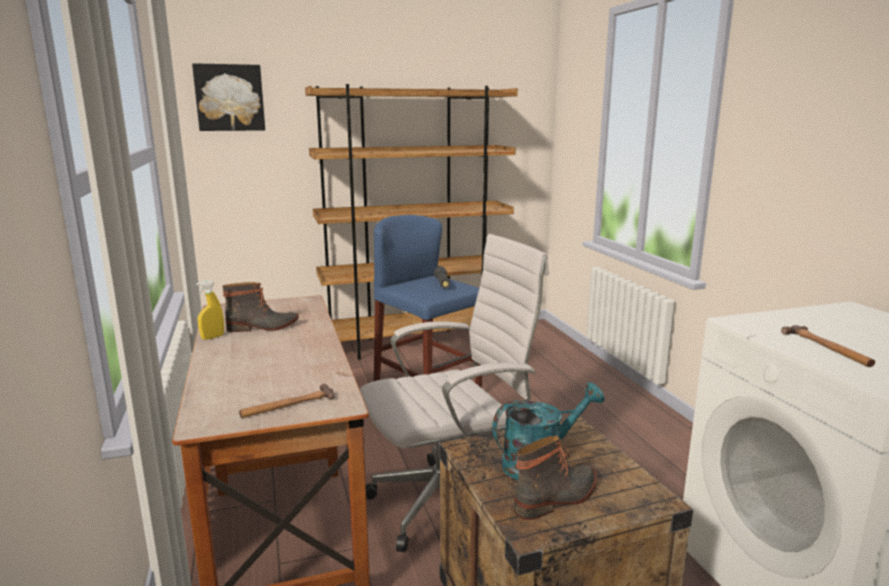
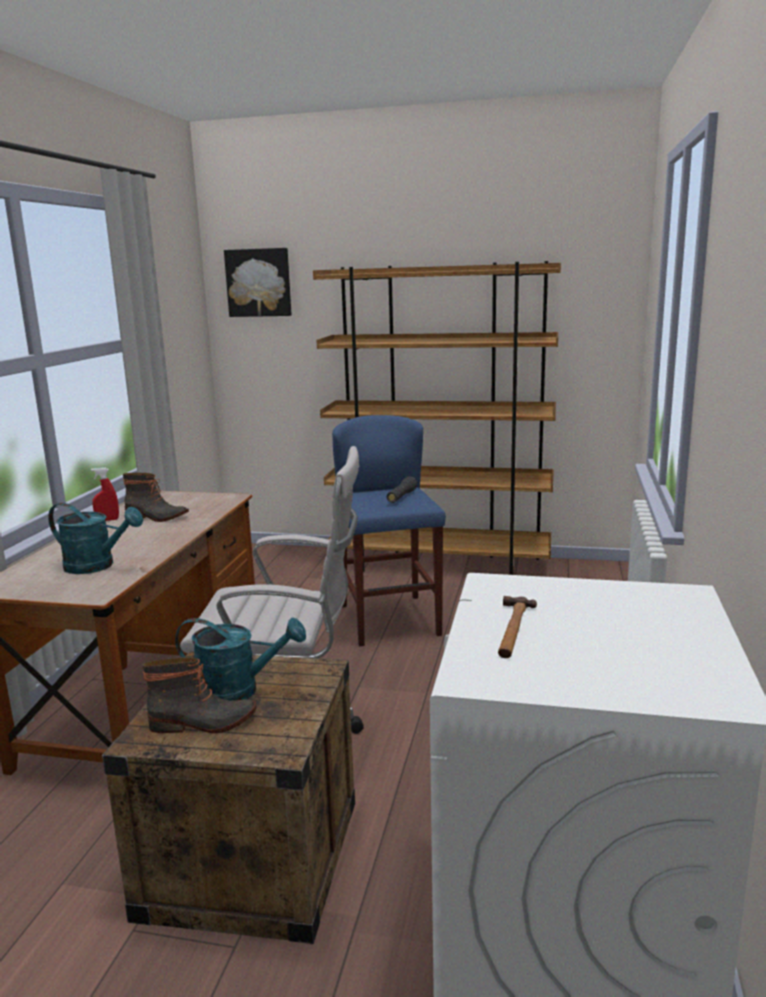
camera: 30 degrees right, 0 degrees up
yellow spray bottle [196,280,224,340] -> red spray bottle [91,467,119,521]
hammer [239,384,335,418] -> none
none -> turquoise watering can [48,503,143,574]

